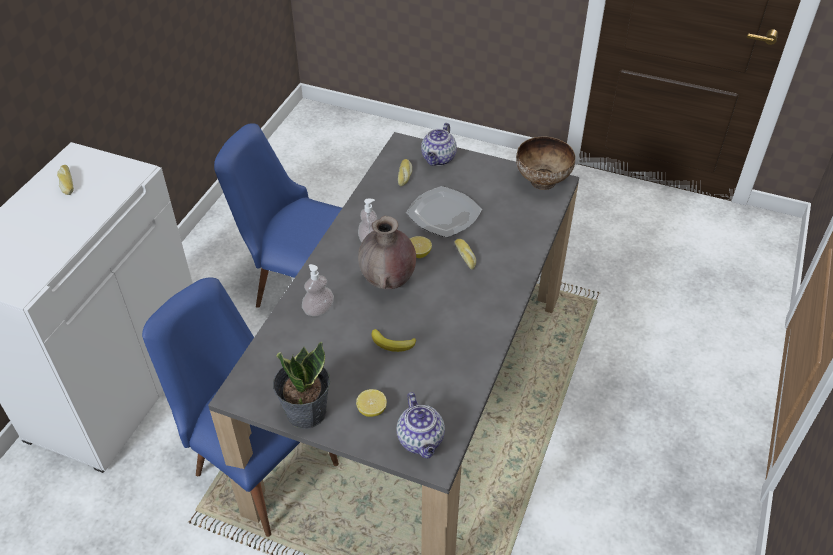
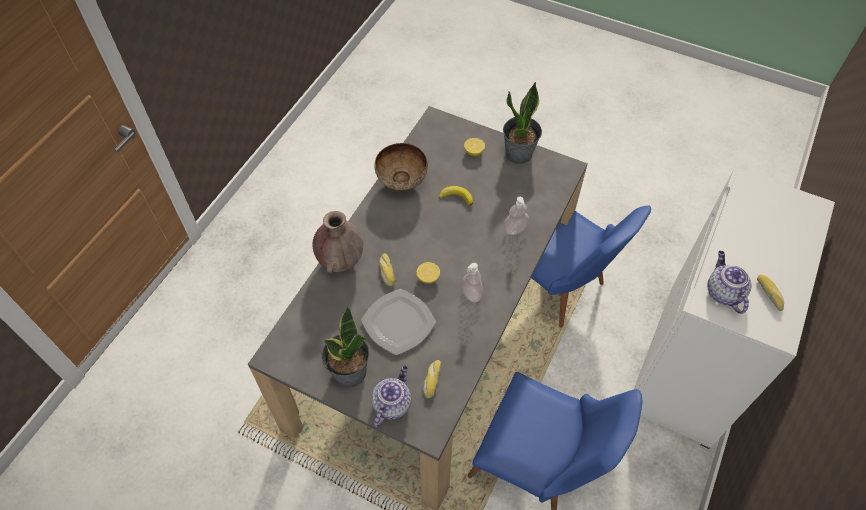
camera: 175 degrees left, 10 degrees up
brown vase [358,216,416,289] -> brown vase moved to [312,211,363,273]
teapot [396,392,445,459] -> teapot moved to [707,251,752,314]
bowl [516,137,575,190] -> bowl moved to [374,143,428,192]
none -> potted plant [321,306,369,387]

